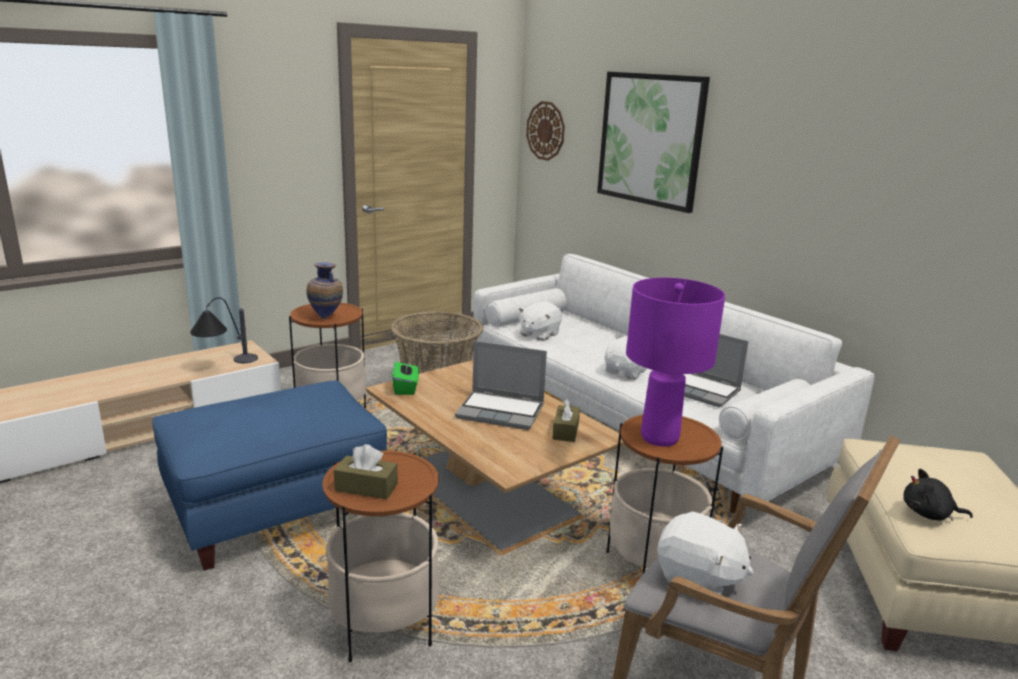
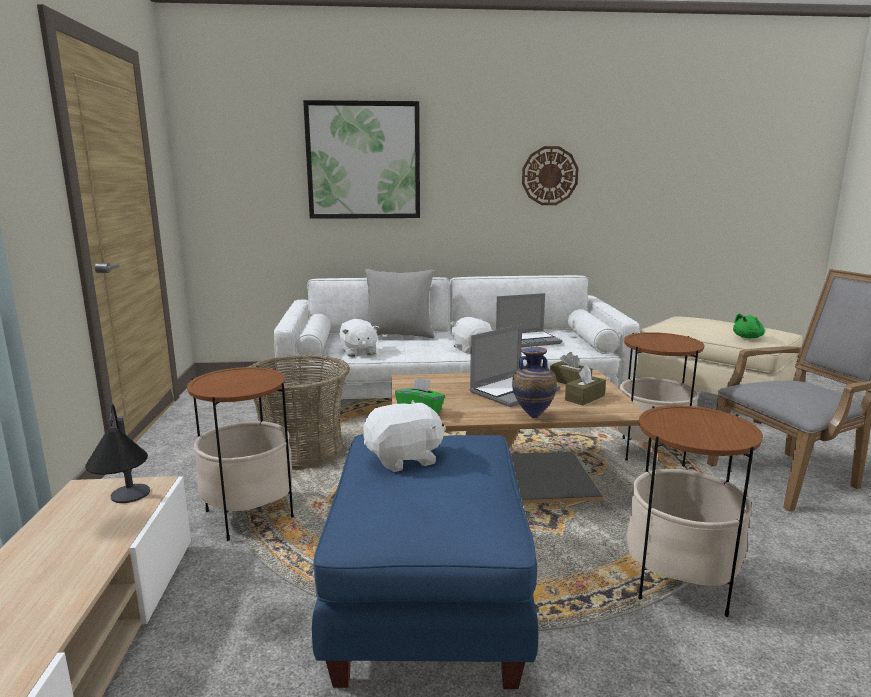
camera: 55 degrees left, 5 degrees down
vase [306,262,343,319] -> vase moved to [512,347,557,418]
brown tissue box [334,444,398,499] -> brown tissue box moved to [565,365,606,405]
wall clock [526,101,565,161] -> wall clock moved to [522,146,579,205]
purple table lamp [626,278,725,447] -> none
white plush toy [657,511,754,595] -> white plush toy moved to [363,400,446,472]
black plush toy [903,469,973,521] -> green plush toy [733,313,765,338]
none -> grey pillow [365,269,435,338]

